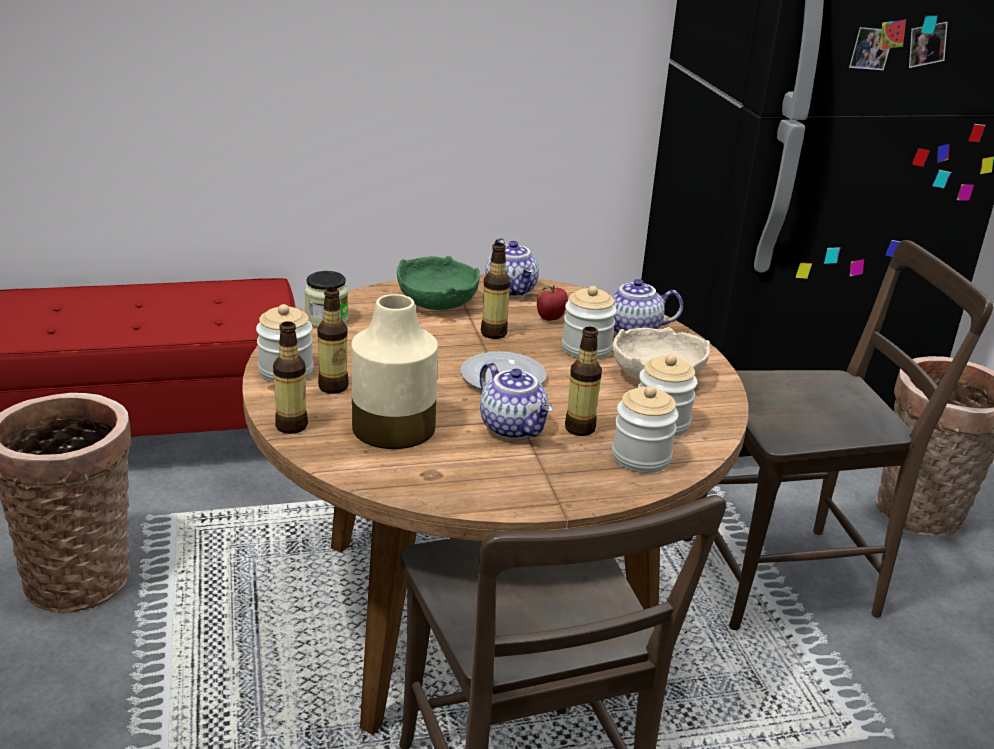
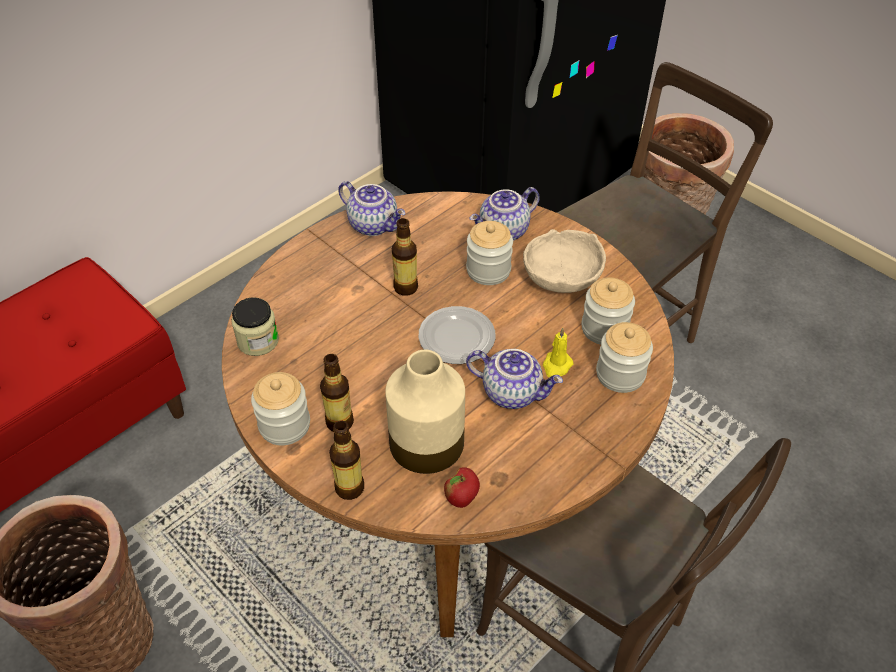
camera: 30 degrees left, 20 degrees up
green bowl [397,256,480,310] -> none
apple [537,285,568,321] -> apple moved to [444,467,480,508]
bottle [565,327,602,436] -> yellow candle [543,328,573,378]

